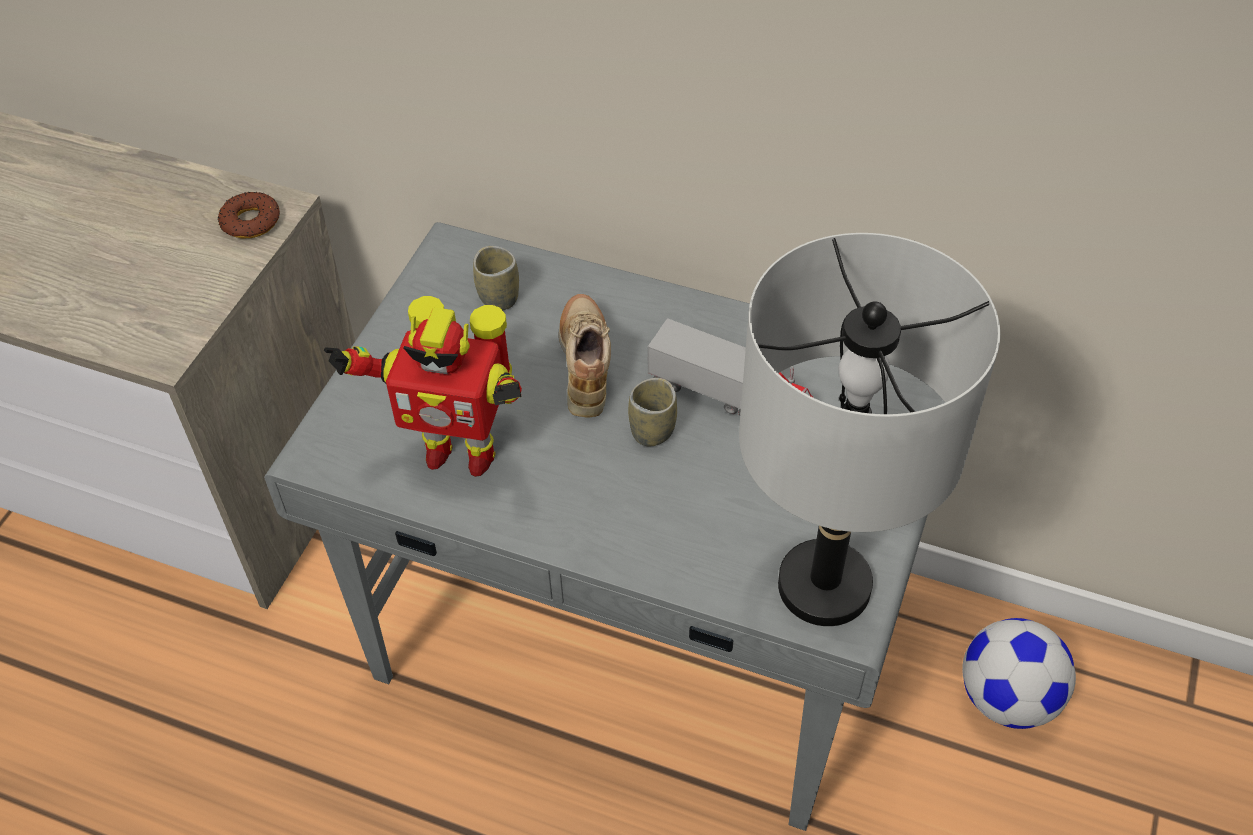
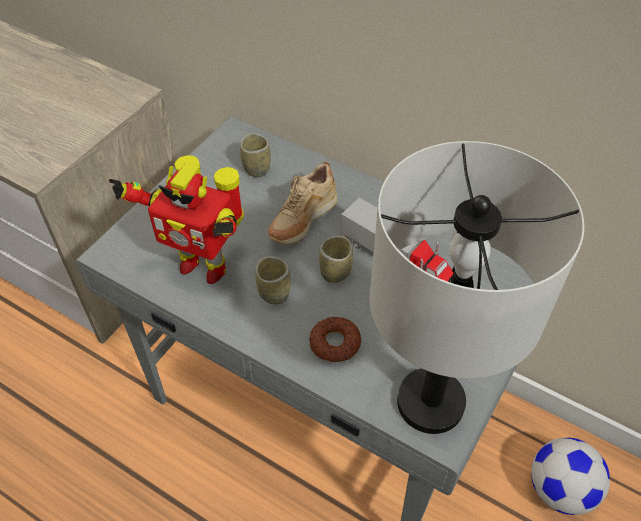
camera: 10 degrees right, 0 degrees up
donut [218,192,280,239] -> donut moved to [309,316,361,362]
beige shoe [559,294,611,417] -> beige shoe turned 150 degrees counterclockwise [268,161,338,244]
none -> cup [255,256,291,304]

